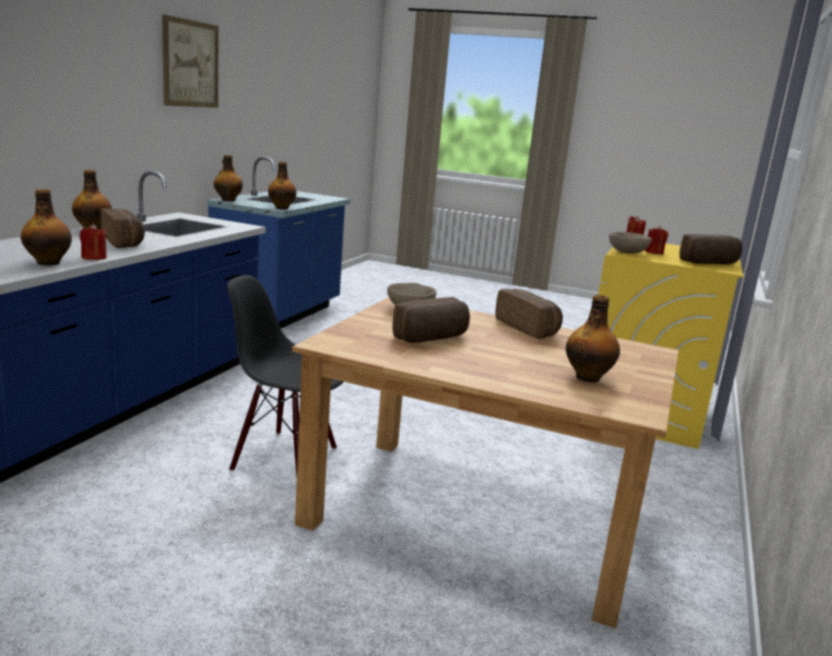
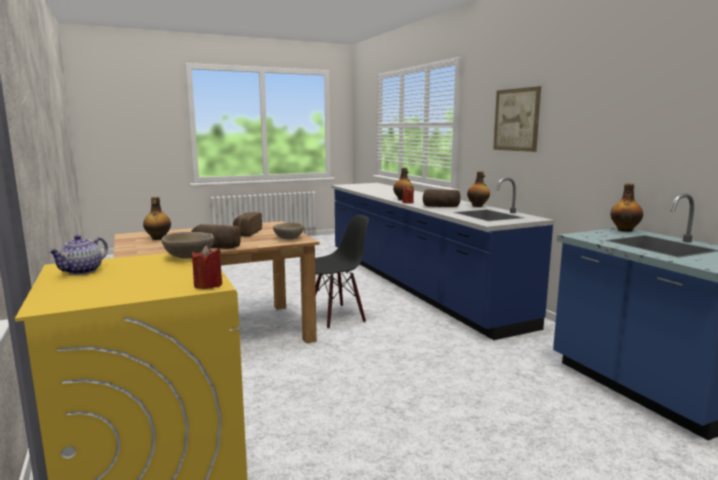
camera: 135 degrees right, 5 degrees down
picture [162,15,218,108] -> picture moved to [493,86,541,152]
bottle [268,162,297,209] -> none
red candle [645,226,668,254] -> none
bread [679,234,742,264] -> teapot [48,235,108,275]

